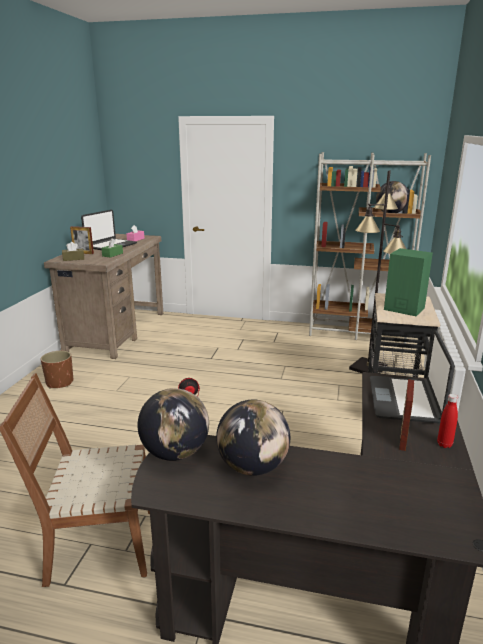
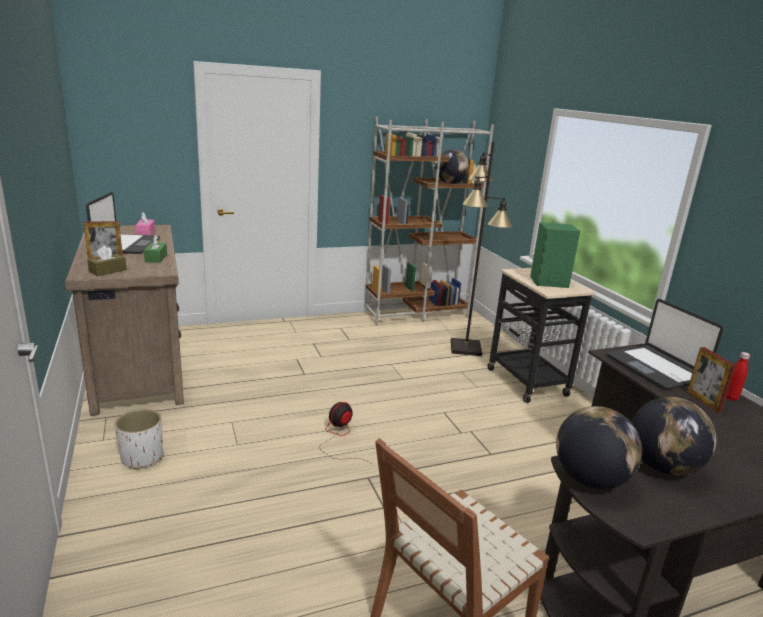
camera: 35 degrees left, 0 degrees up
brown planter [41,351,73,388] -> white planter [114,409,163,470]

